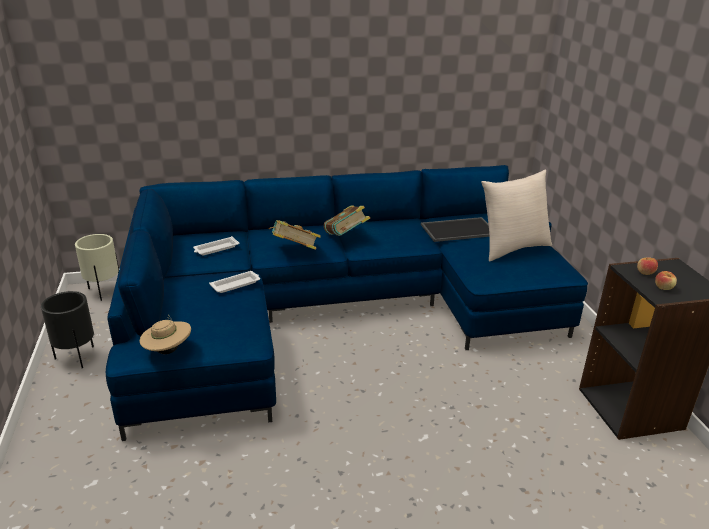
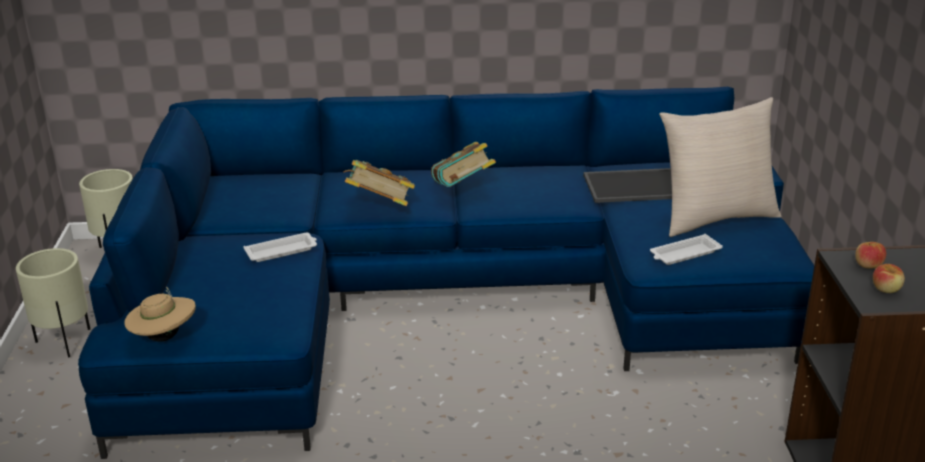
camera: 10 degrees right, 0 degrees up
black planter [41,291,94,368] -> beige planter [16,248,90,358]
white tray [193,236,239,256] -> white tray moved to [650,234,723,265]

